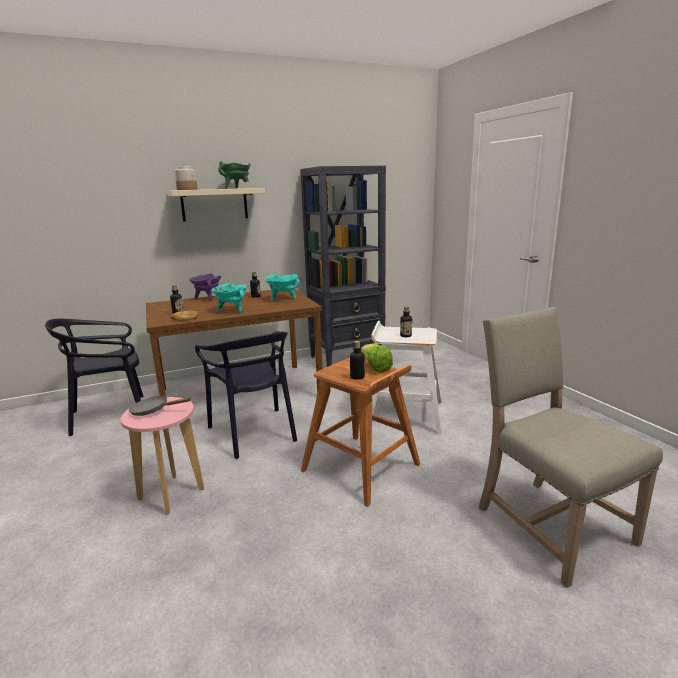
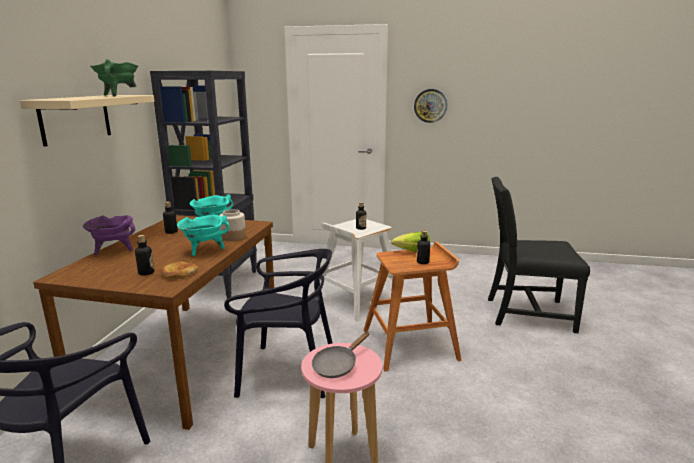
camera: 55 degrees left, 0 degrees up
jar [174,166,198,190] -> jar moved to [219,209,246,241]
beige chair [478,307,663,588] -> black chair [488,177,590,333]
none -> wall clock [414,89,447,123]

